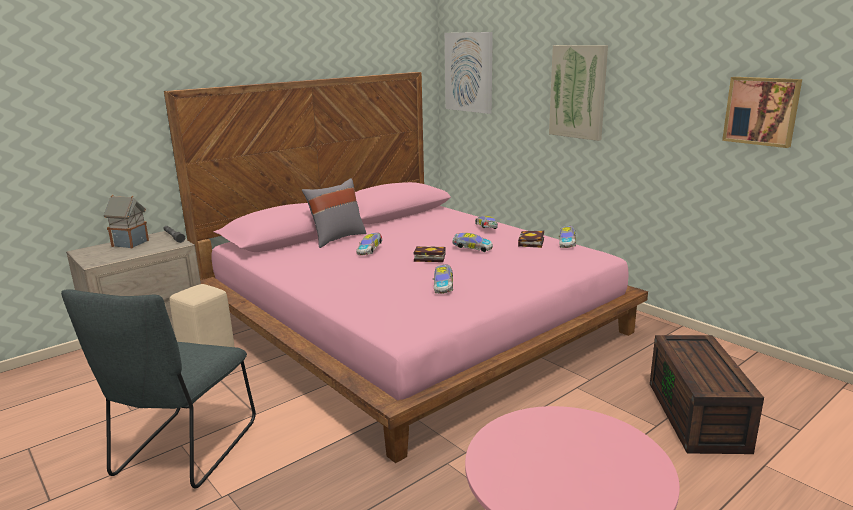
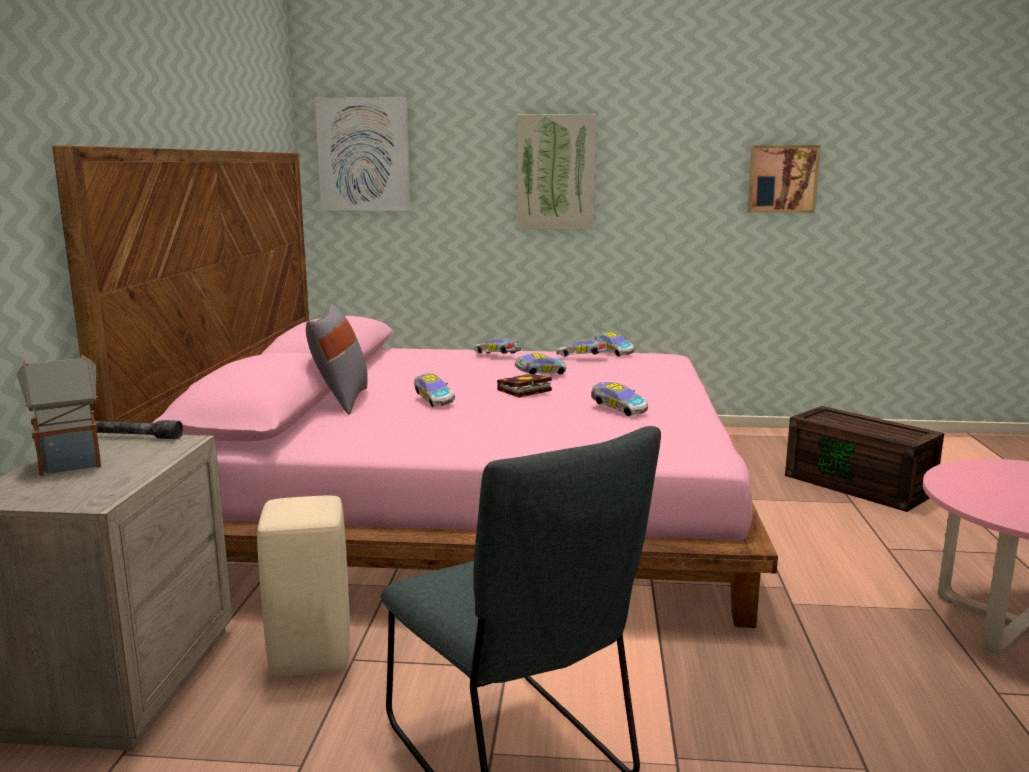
camera: 45 degrees left, 5 degrees down
book [518,231,544,248] -> toy car [556,339,608,357]

